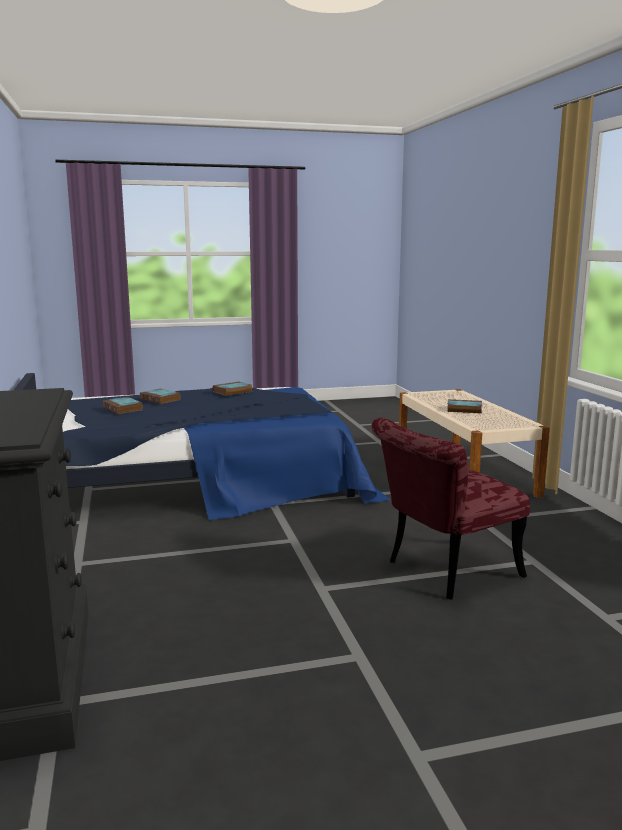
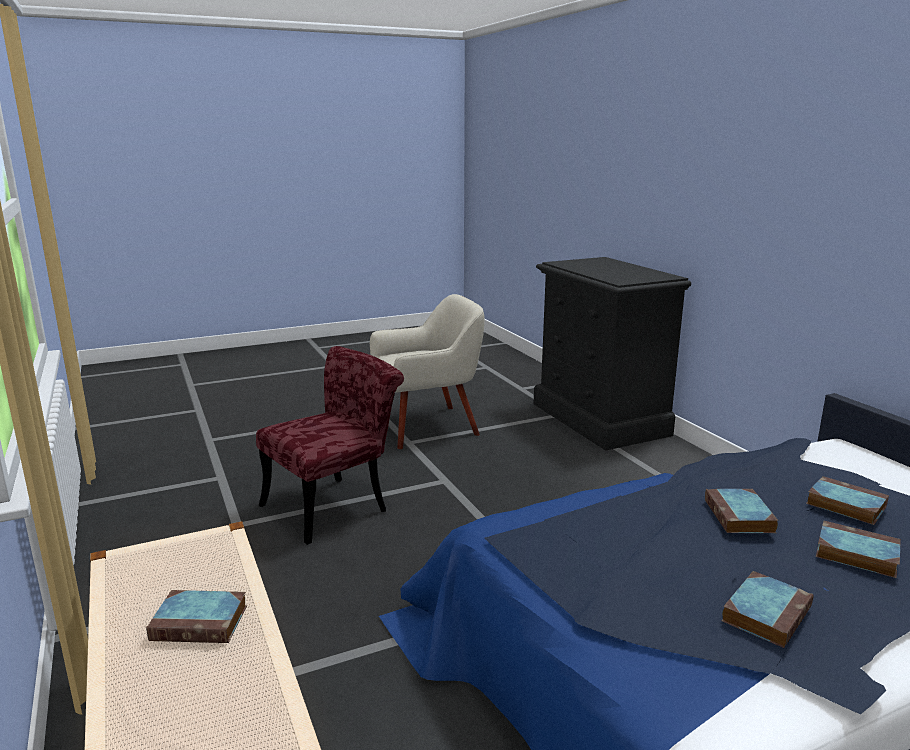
camera: 170 degrees right, 5 degrees up
none -> beige armchair [370,294,485,449]
none -> book [705,489,778,533]

